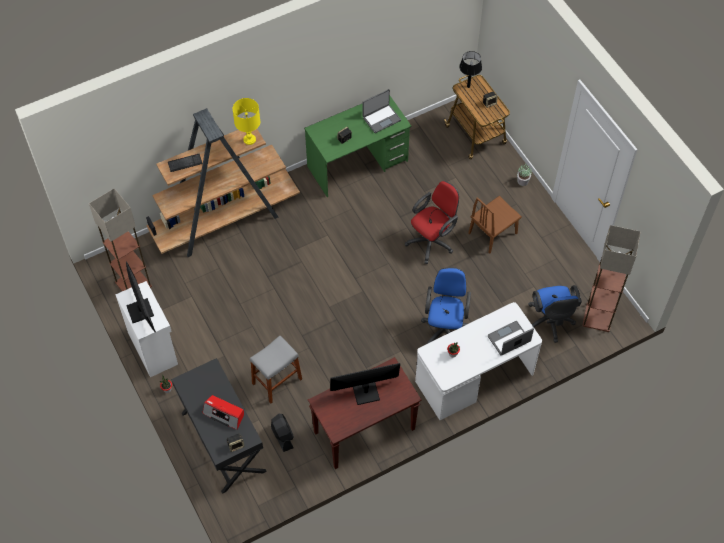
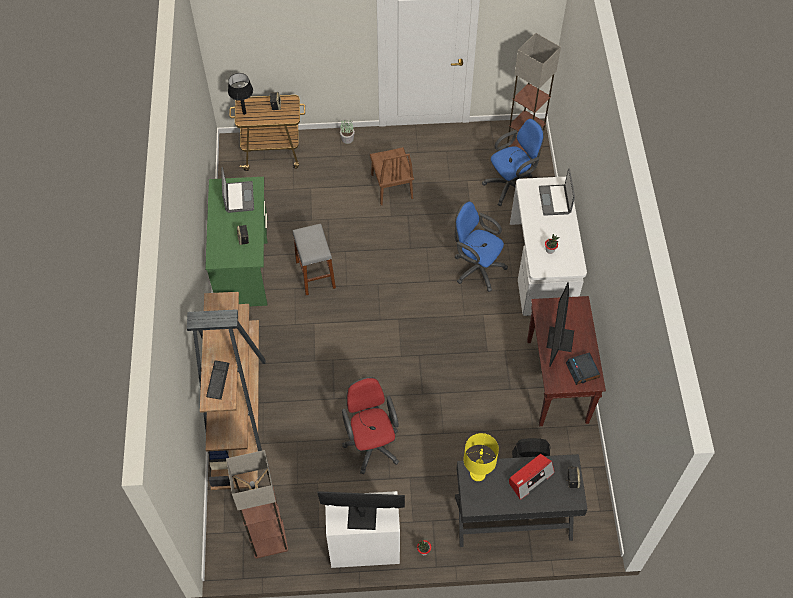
camera: 65 degrees left, 0 degrees up
yellow table lamp [233,98,260,145] -> yellow table lamp moved to [463,433,499,481]
grey stool [250,336,302,403] -> grey stool moved to [293,224,336,296]
red office chair [405,181,459,264] -> red office chair moved to [342,377,399,474]
blue office chair [528,285,582,343] -> blue office chair turned 45 degrees counterclockwise [482,119,544,206]
none -> alarm clock [566,353,600,385]

